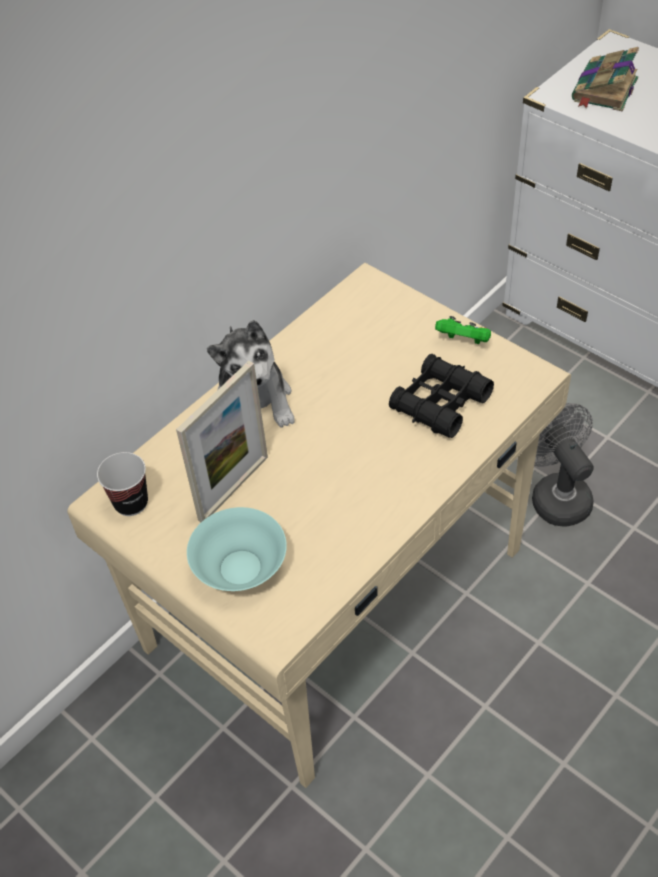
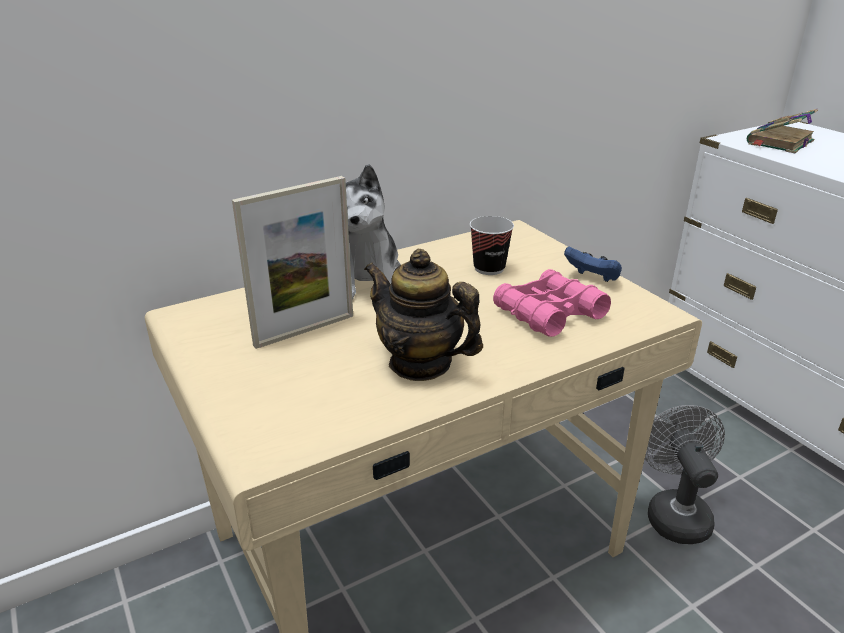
camera: 15 degrees right, 20 degrees down
cup [97,452,148,516] -> cup moved to [470,216,514,275]
turquoise bowl [187,507,287,591] -> none
black binoculars [389,354,494,438] -> pink binoculars [493,269,611,337]
green game controller [435,316,491,344] -> blue game controller [564,247,622,282]
none -> teapot [364,249,483,381]

